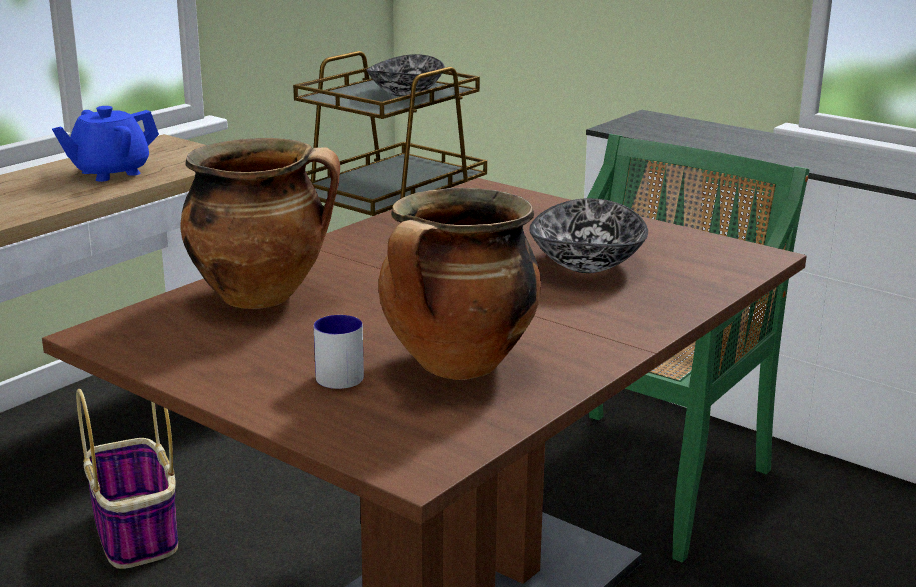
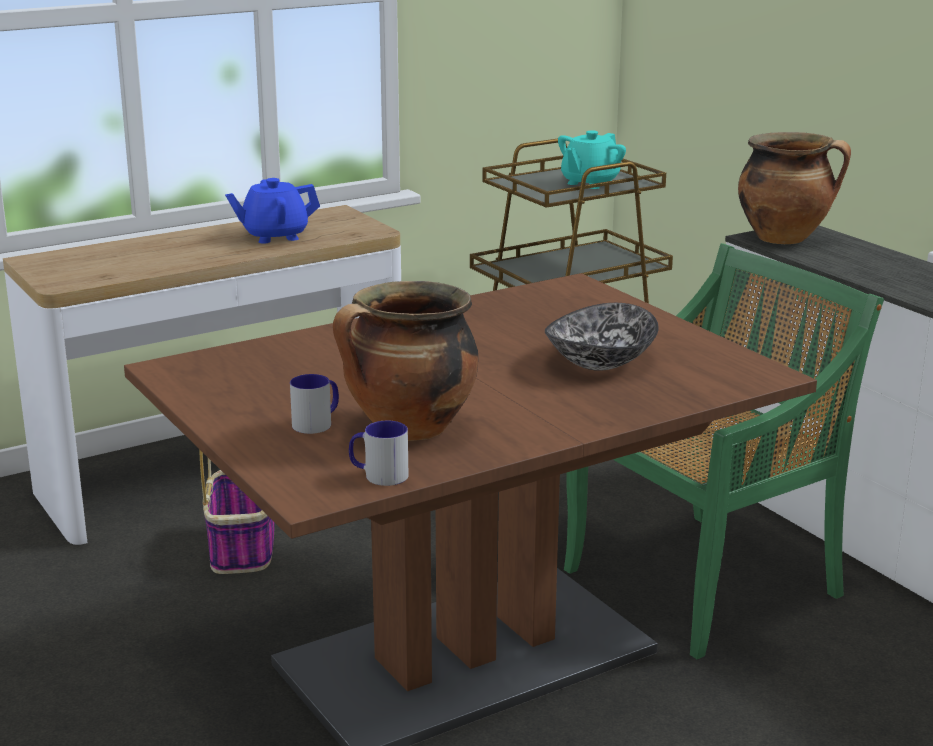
camera: 20 degrees right, 0 degrees up
cooking pot [181,138,340,309] -> cooking pot moved to [738,132,851,244]
bowl [367,54,445,97] -> turquoise teapot [558,130,626,189]
none -> mug [349,421,408,486]

